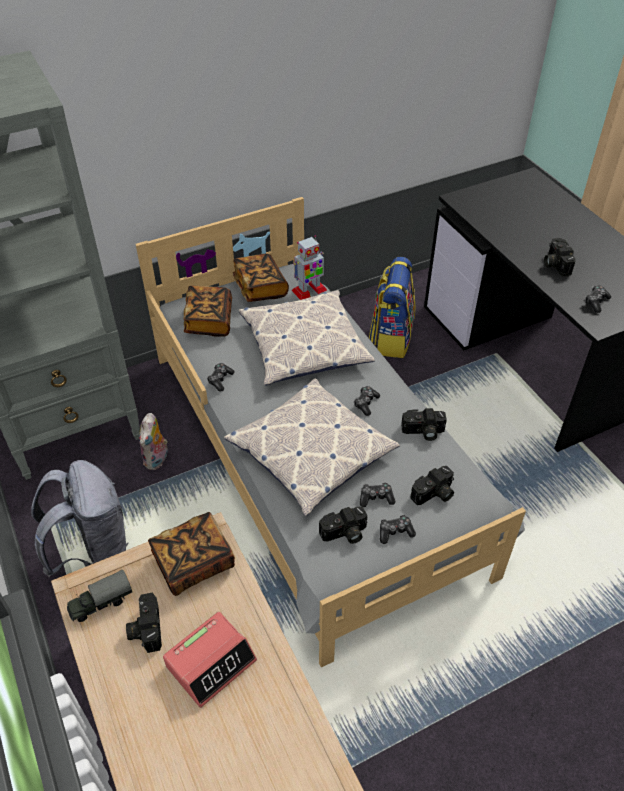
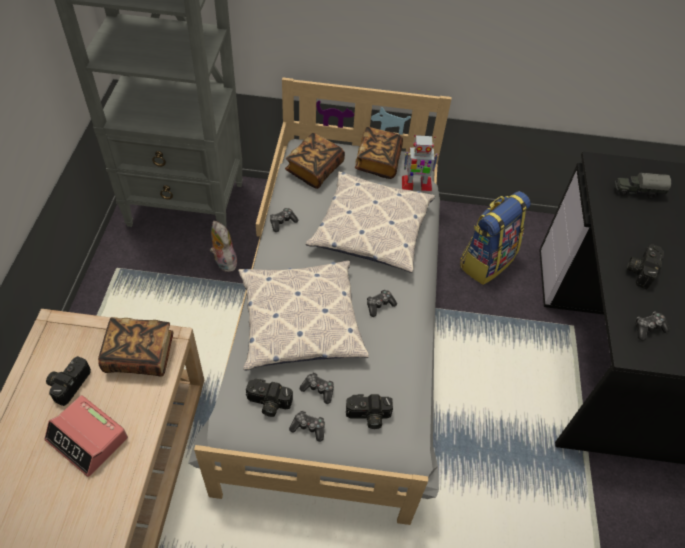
camera: 30 degrees right, 5 degrees up
grey backpack [31,460,129,577] -> none
toy truck [67,570,132,622] -> toy truck moved to [615,173,671,199]
plush toy [139,413,168,470] -> plush toy turned 105 degrees clockwise [210,221,237,272]
alarm clock [163,612,257,708] -> alarm clock turned 45 degrees clockwise [44,395,128,477]
camera [401,408,447,441] -> none

